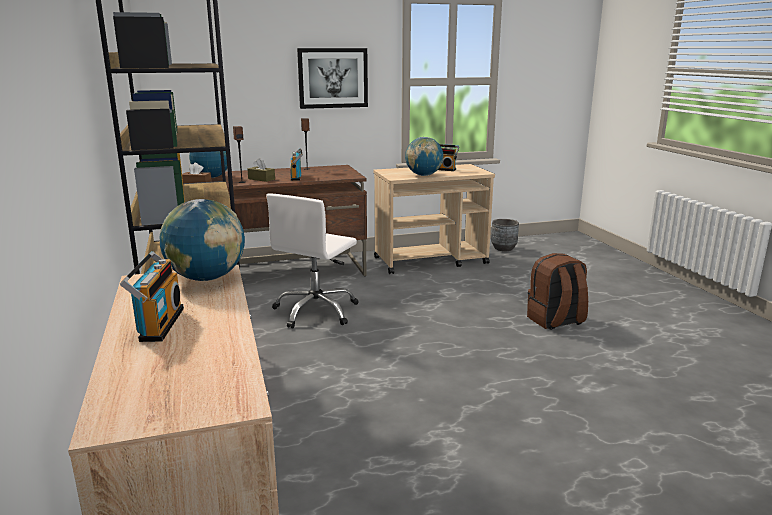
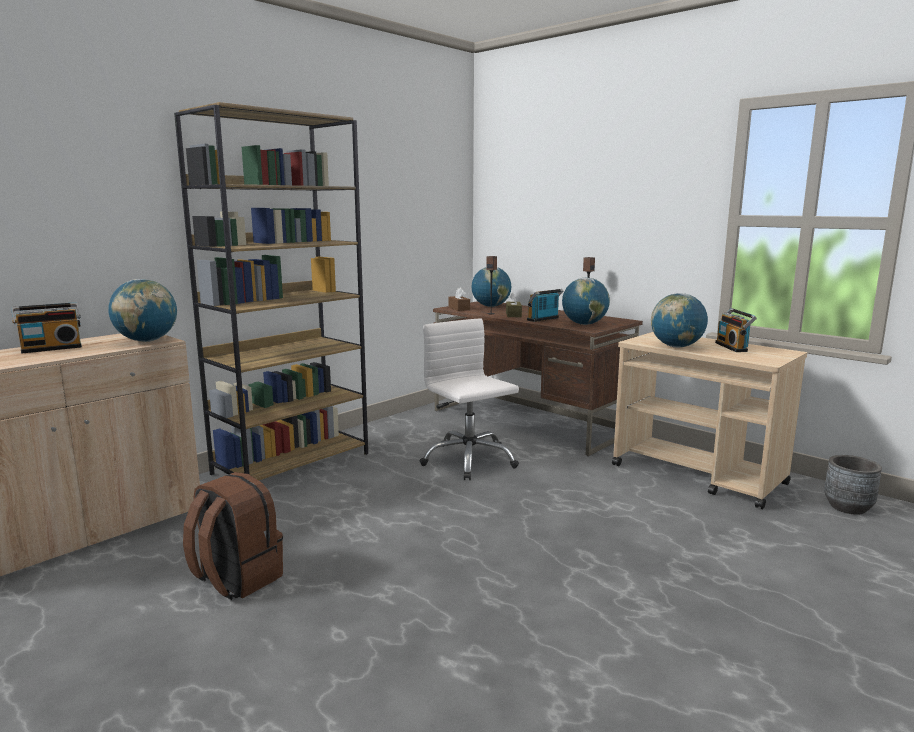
camera: 60 degrees right, 5 degrees down
white office chair [266,193,359,329] -> white office chair turned 60 degrees clockwise [420,319,519,480]
picture [297,48,368,109] -> none
brown backpack [527,253,588,330] -> brown backpack moved to [183,472,283,600]
none -> globe [562,278,610,325]

